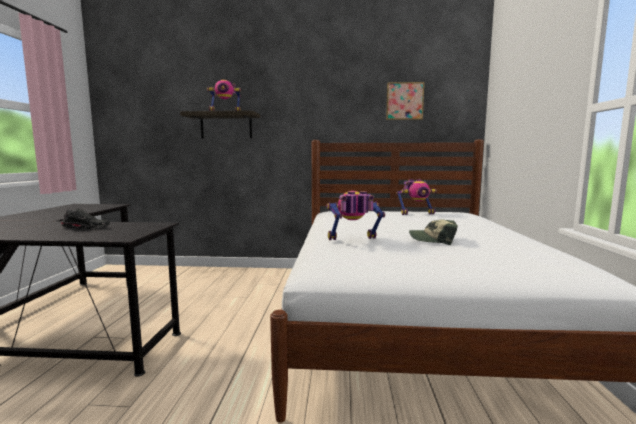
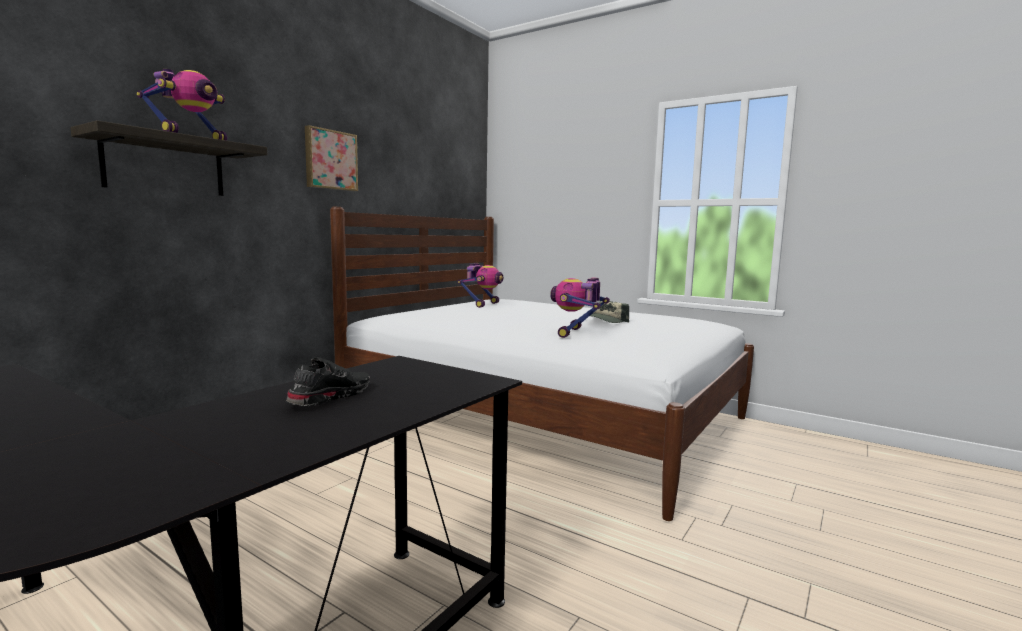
camera: 60 degrees left, 0 degrees up
picture [386,82,424,120] -> picture moved to [305,125,358,191]

